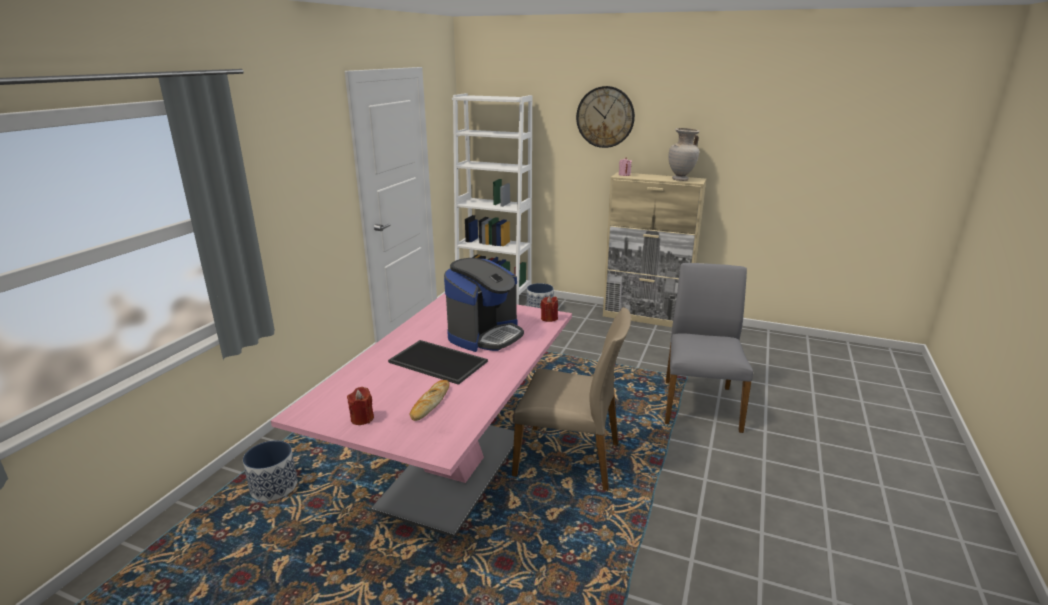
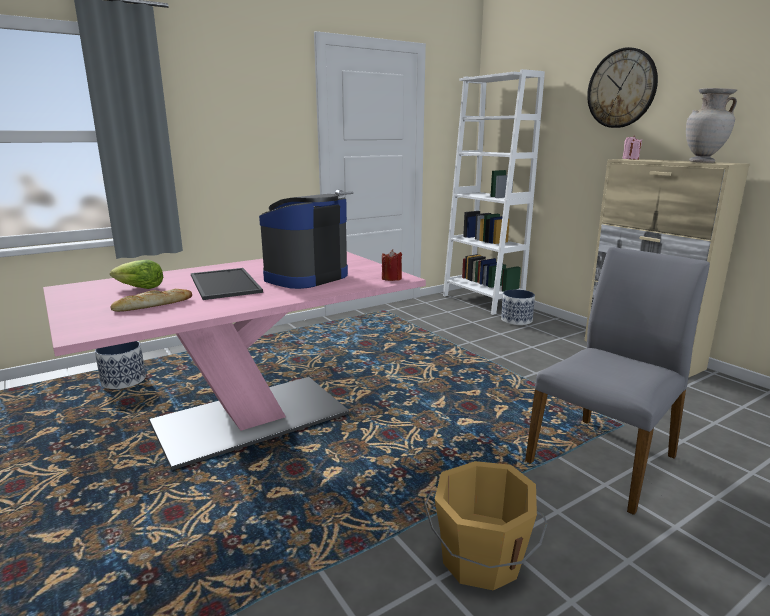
camera: 35 degrees right, 5 degrees down
red candle [347,387,374,425] -> none
coffee machine [444,258,524,352] -> coffee machine turned 150 degrees clockwise [259,194,348,289]
beige chair [512,307,631,491] -> none
none -> lettuce [110,260,163,289]
none -> orange bucket [424,461,547,590]

